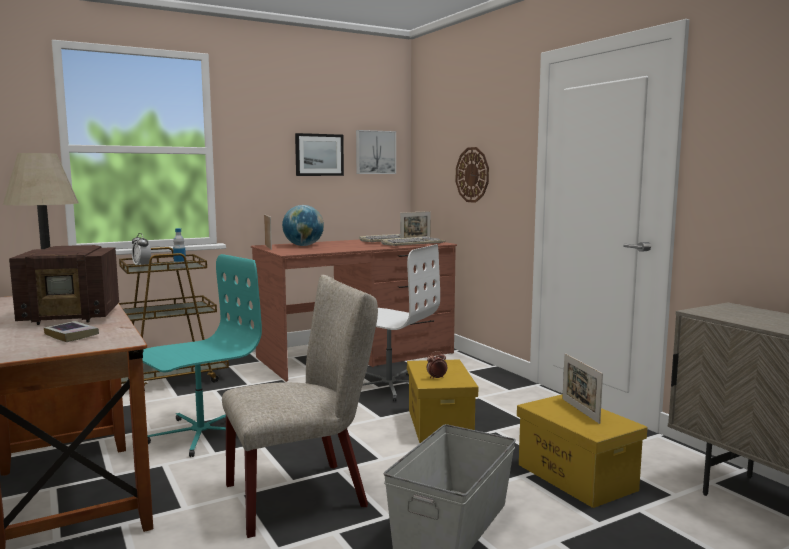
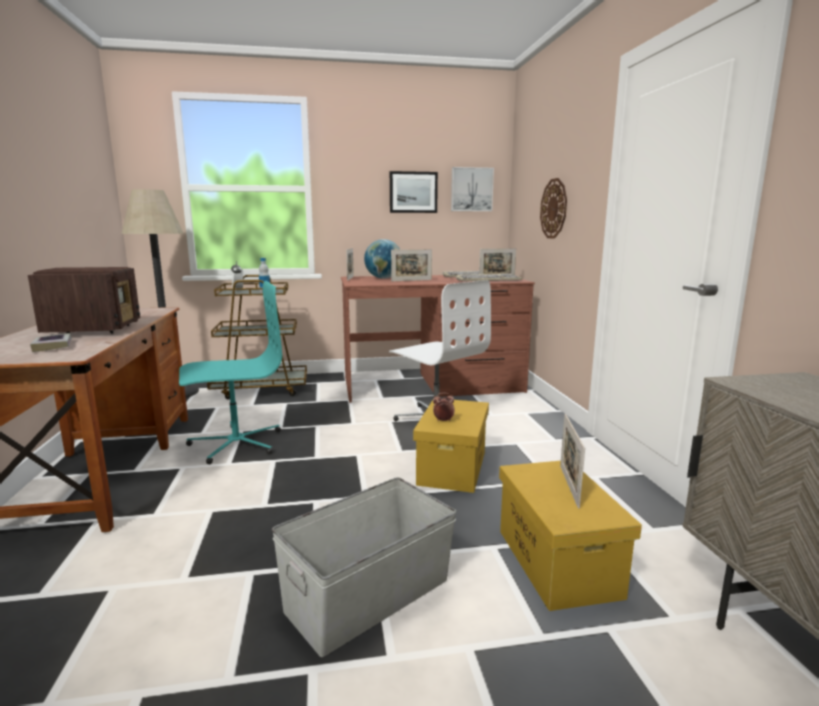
camera: 20 degrees right, 5 degrees up
radio [9,245,119,325] -> radio turned 105 degrees counterclockwise [28,267,140,334]
beige chair [222,275,378,538] -> none
none -> picture frame [391,249,432,281]

